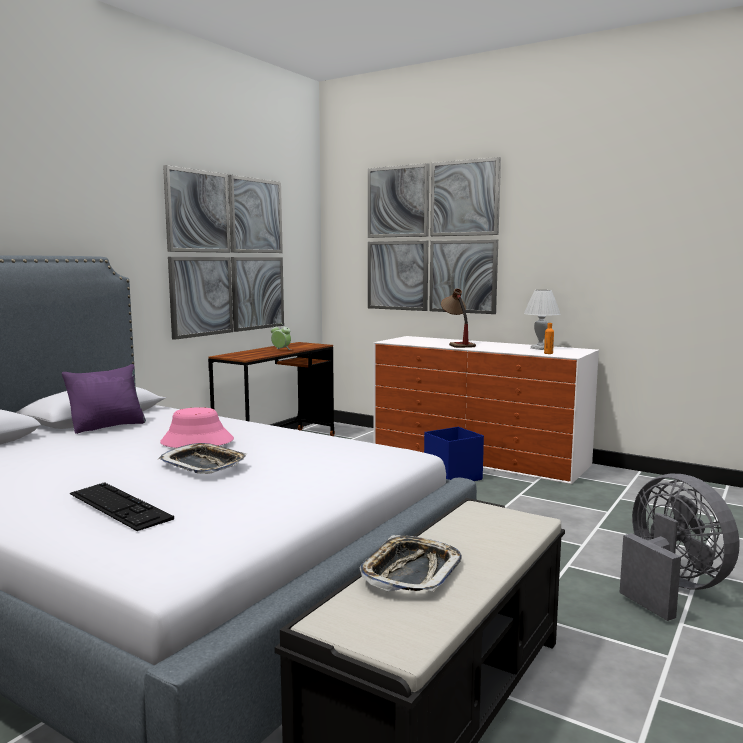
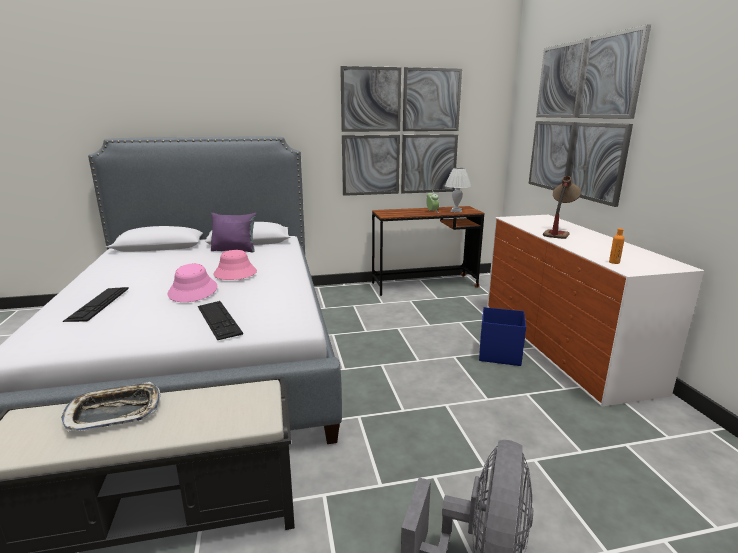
camera: 45 degrees right, 10 degrees up
tray [158,443,247,474] -> pink hat [168,264,217,302]
white table lamp [524,290,561,350] -> white table lamp moved to [445,168,471,212]
none -> keyboard [198,301,243,340]

